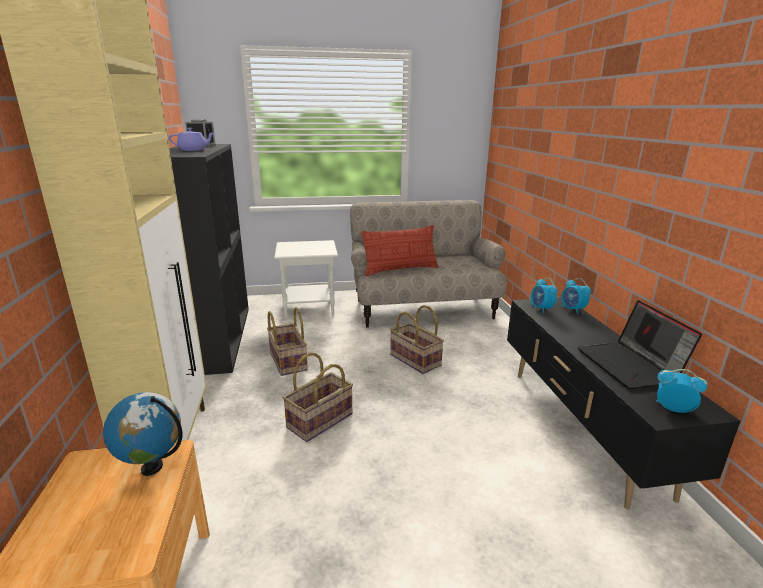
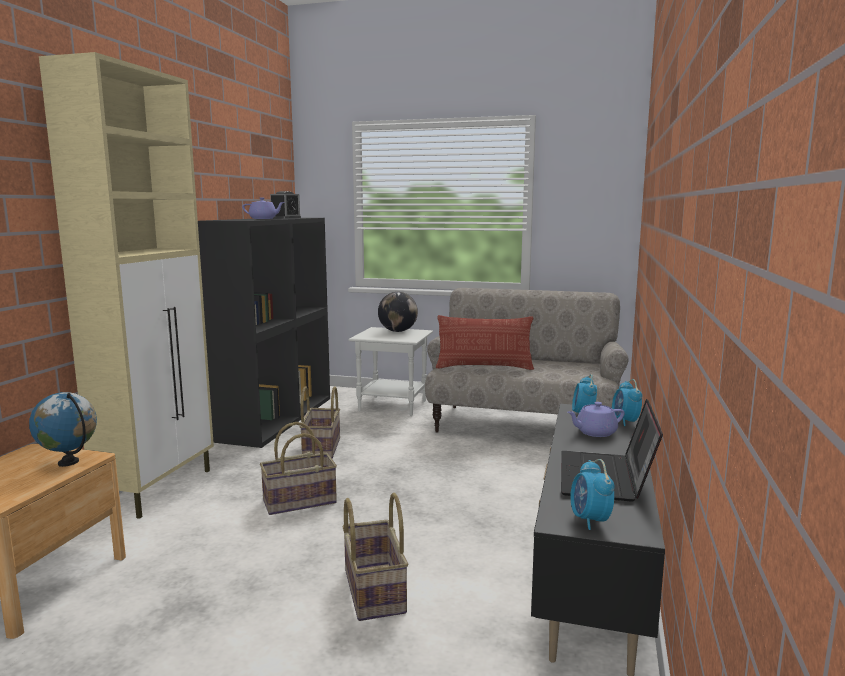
camera: 25 degrees right, 10 degrees down
basket [390,305,444,374] -> basket moved to [343,493,408,621]
alarm clock [656,369,707,413] -> alarm clock turned 150 degrees counterclockwise [570,459,615,530]
none -> globe [378,292,418,332]
none -> purple teapot [567,402,624,437]

